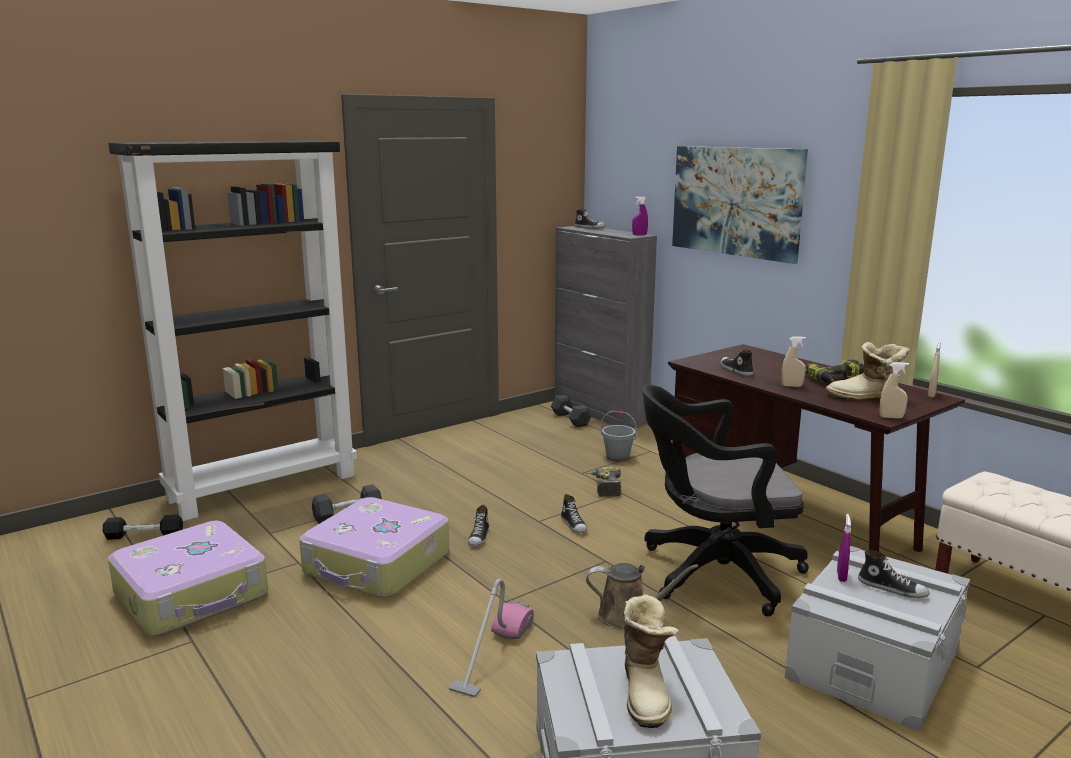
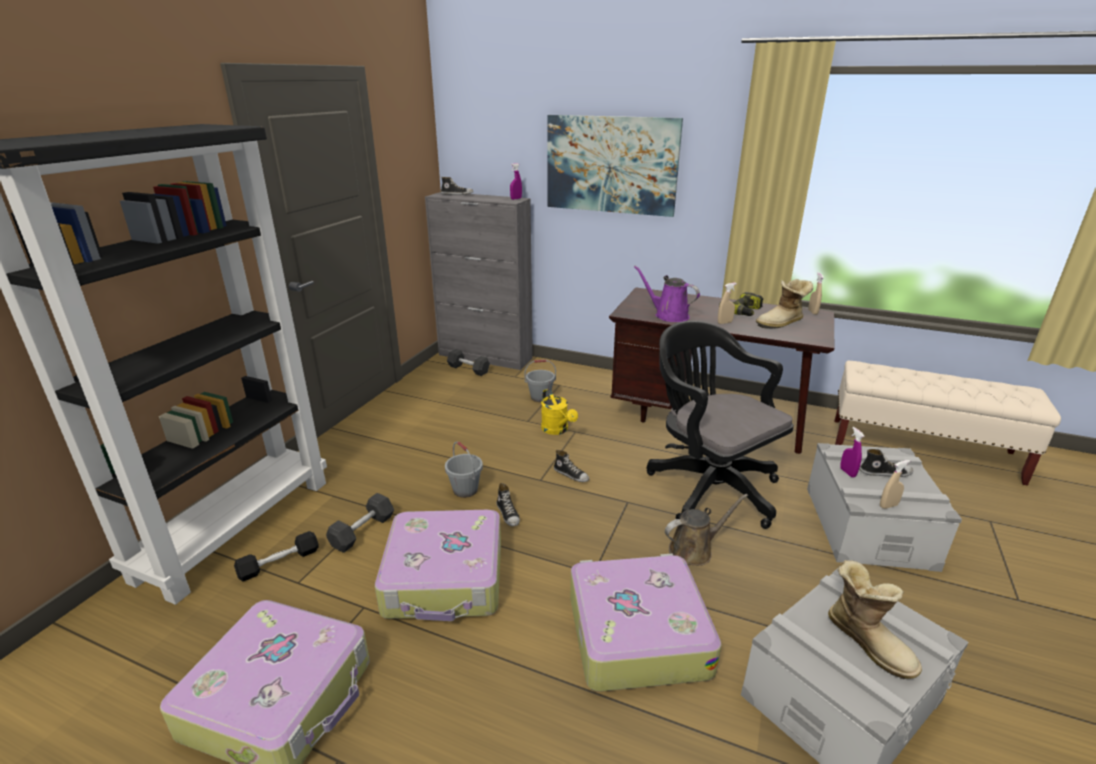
camera: 30 degrees left, 10 degrees up
black dumbbell [103,515,183,540] -> black dumbbell moved to [234,531,318,582]
vacuum cleaner [449,578,534,697] -> suitcase [570,554,722,692]
power drill [586,467,621,497] -> yellow watering can [541,389,578,435]
black office chair [642,384,809,617] -> black office chair turned 90 degrees clockwise [647,321,794,529]
shoe [721,350,754,376] -> purple watering can [634,266,700,322]
beige spray bottle [880,362,909,419] -> beige spray bottle moved to [880,460,910,509]
none -> grey bucket [445,442,483,498]

